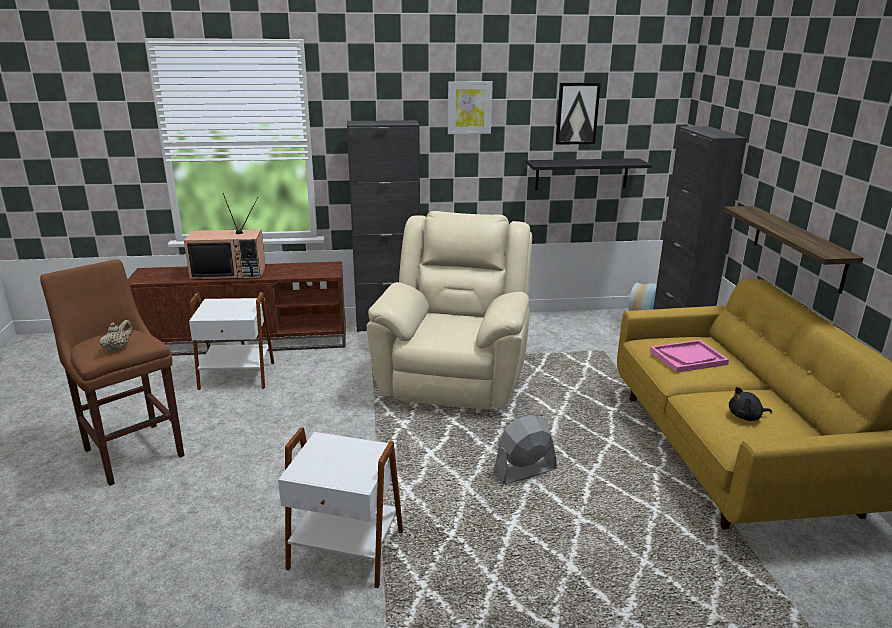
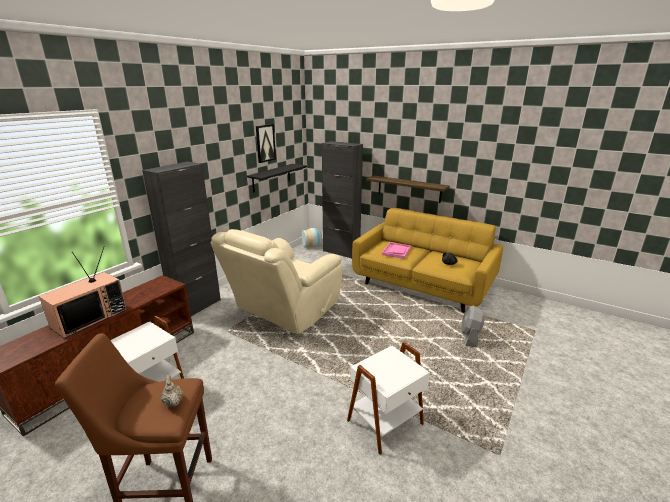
camera: 50 degrees left, 0 degrees up
beige armchair [367,211,532,413] -> beige armchair turned 105 degrees counterclockwise [211,229,343,334]
picture [448,81,493,134] -> none
grey fan [493,415,557,485] -> grey fan moved to [461,305,484,348]

